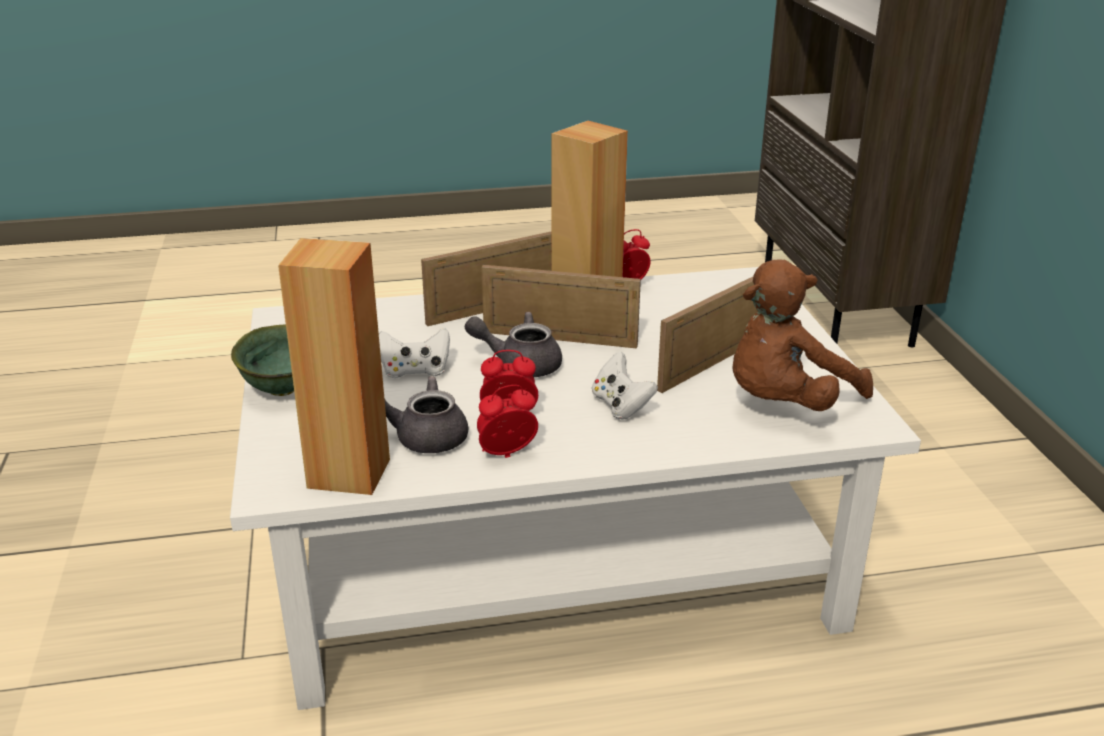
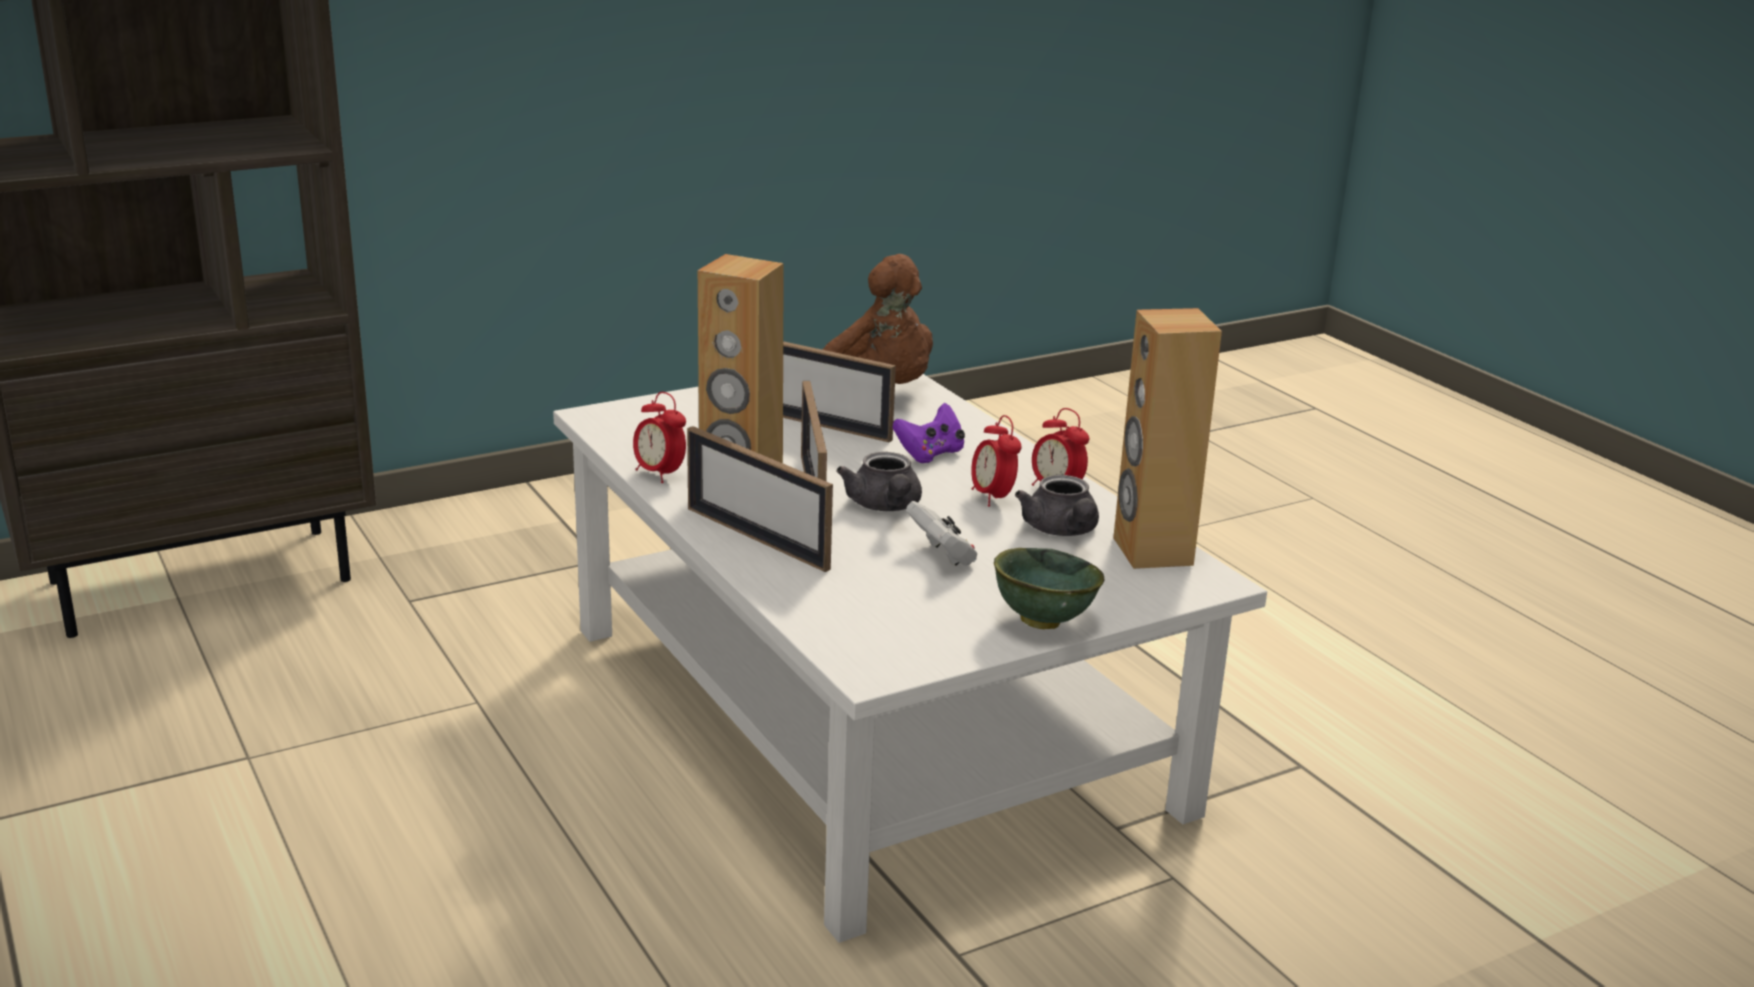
camera: 110 degrees left, 5 degrees down
white game controller [592,351,658,420] -> purple game controller [892,403,965,463]

